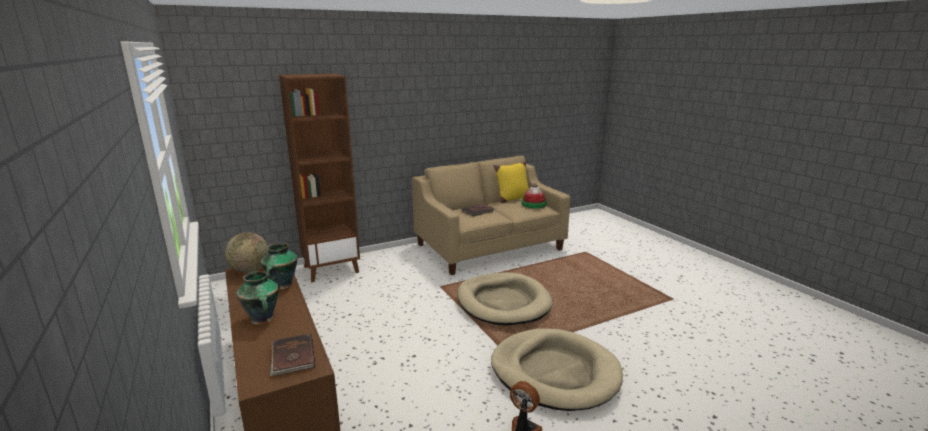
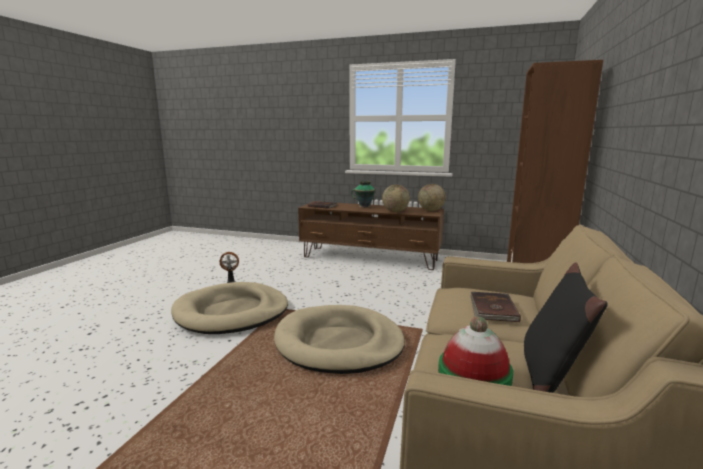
camera: 135 degrees right, 5 degrees down
vase [261,243,298,290] -> globe [382,184,410,212]
yellow pillow [494,161,529,203] -> black pillow [524,262,608,393]

